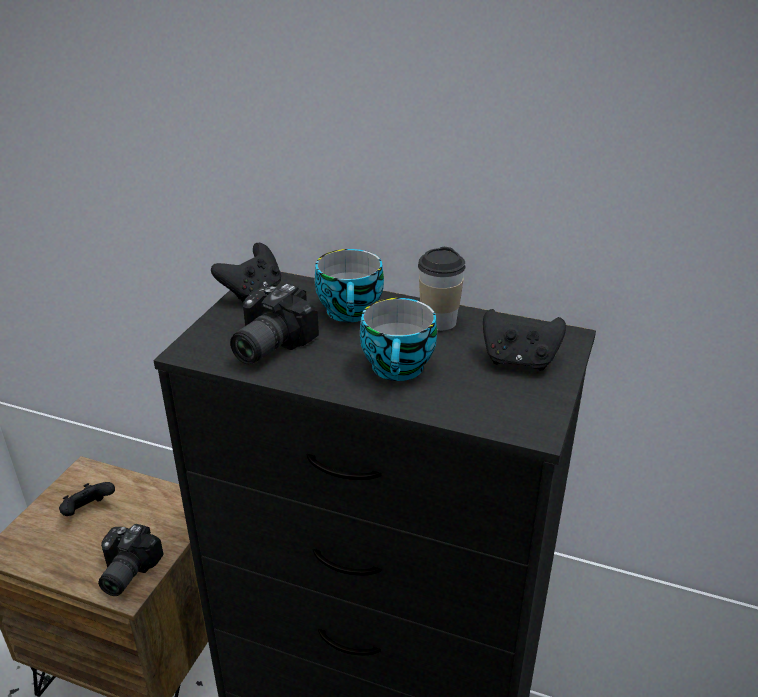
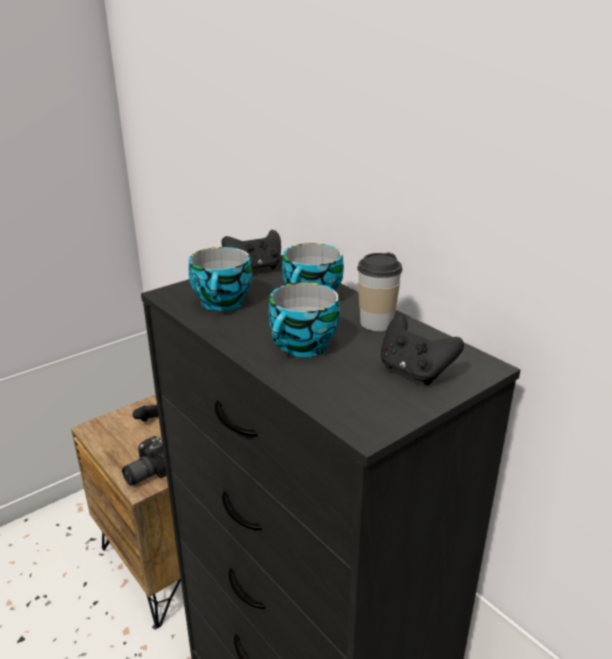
camera: 30 degrees right, 5 degrees down
camera [230,283,319,364] -> cup [189,247,252,311]

